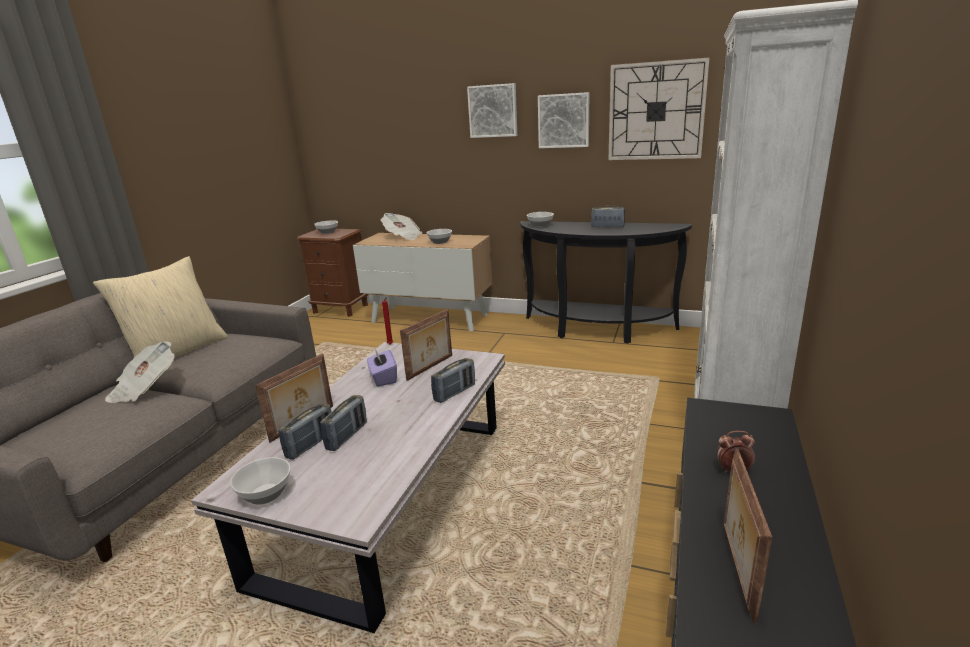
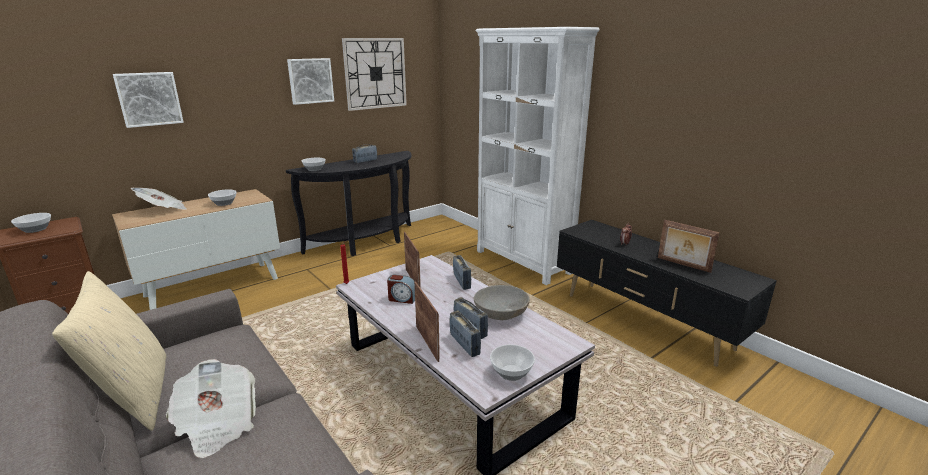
camera: 60 degrees left, 0 degrees up
purple tissue box [367,349,397,387] -> alarm clock [387,275,415,304]
picture [467,83,517,138] -> picture moved to [113,72,184,128]
none -> grey bowl [474,285,530,320]

